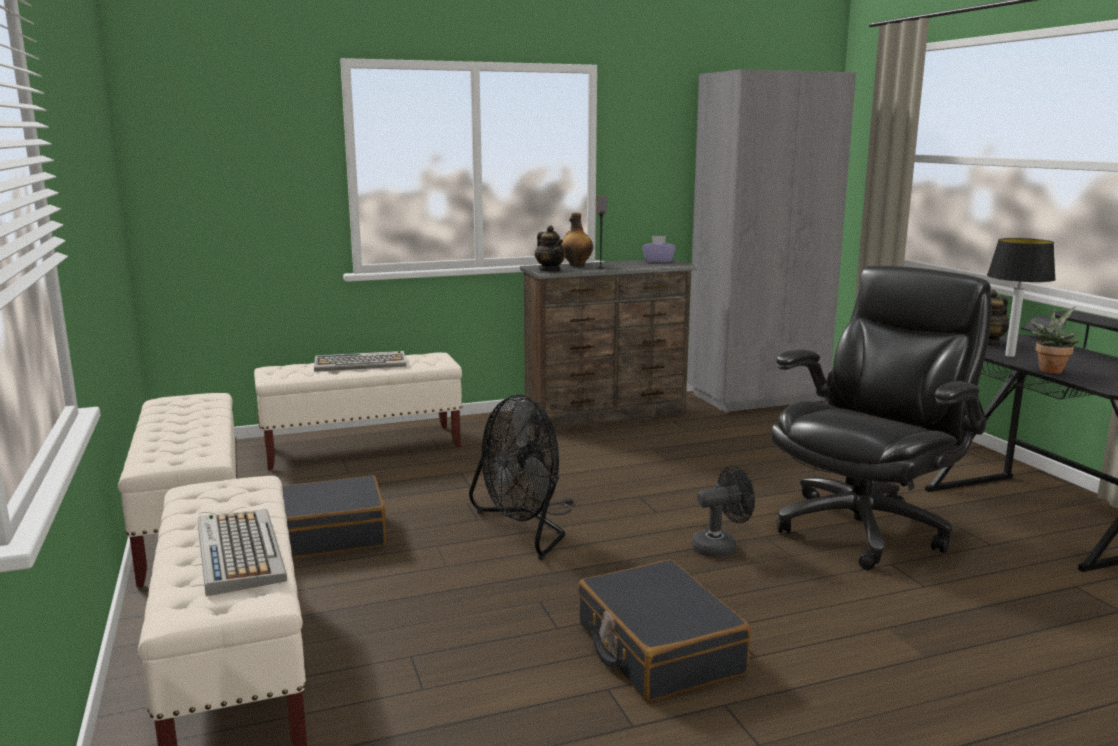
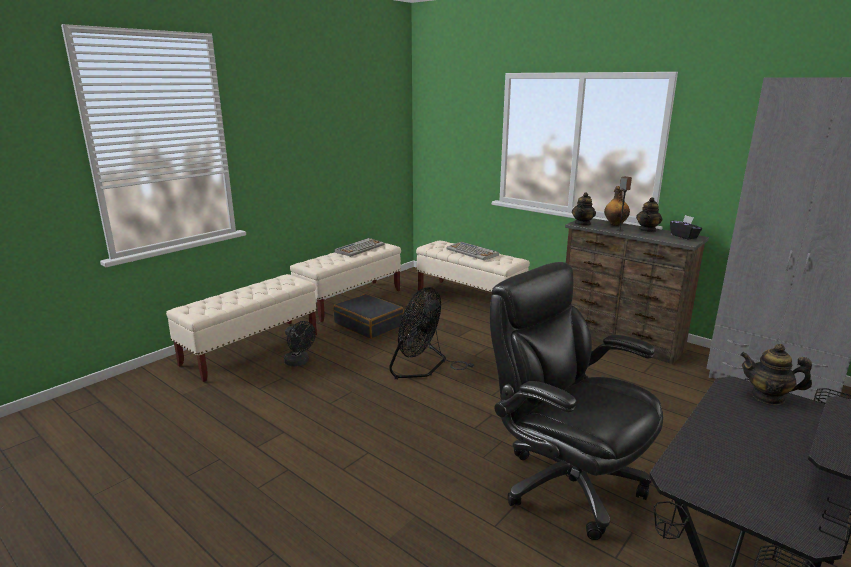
camera: 60 degrees right, 5 degrees up
keyboard [198,509,287,596] -> keyboard moved to [335,238,385,256]
black suitcase [578,560,751,702] -> none
purple tissue box [643,236,676,262] -> black tissue box [670,215,702,239]
black fan [692,466,755,558] -> black fan moved to [284,321,316,367]
black office chair [772,266,992,570] -> black office chair turned 150 degrees counterclockwise [490,262,663,540]
table lamp [987,238,1056,357] -> none
potted plant [1030,307,1079,374] -> none
none -> teapot [636,197,662,232]

